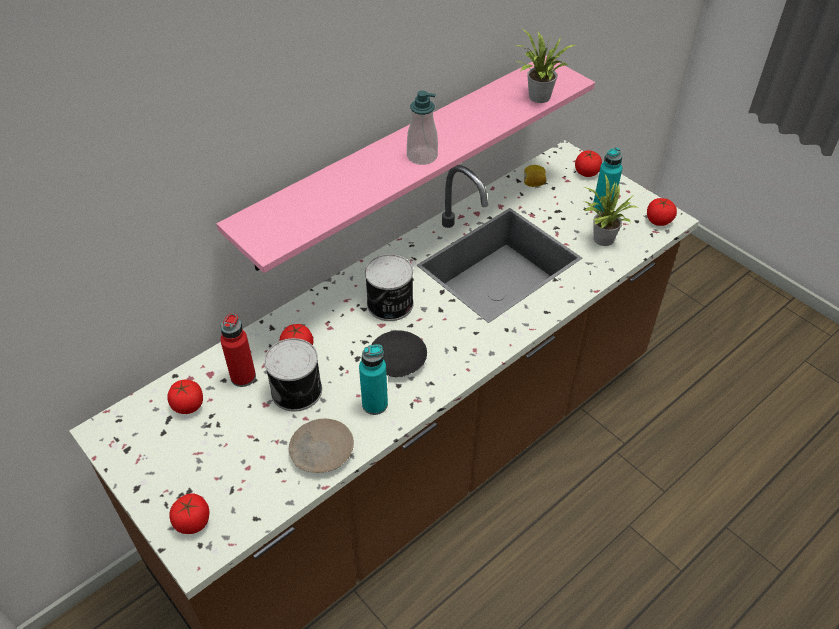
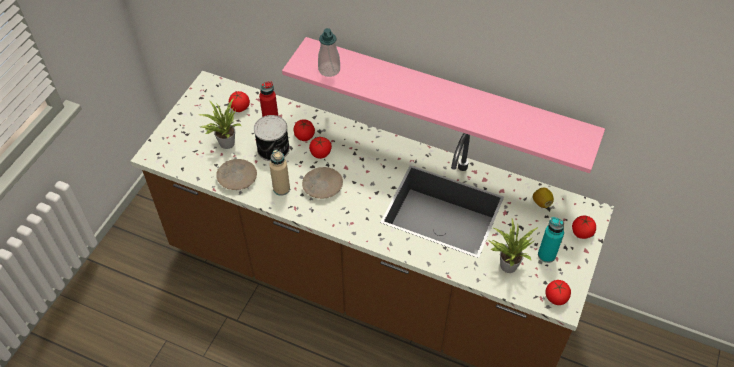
camera: 65 degrees right, 5 degrees up
tomato [170,493,210,534] -> tomato moved to [309,137,332,159]
turquoise bottle [359,344,388,415] -> beige bottle [269,150,290,196]
can [365,254,413,321] -> none
black plate [371,330,427,377] -> beige plate [302,167,343,199]
soap dispenser [407,90,438,165] -> soap dispenser moved to [318,28,340,77]
potted plant [514,28,575,103] -> potted plant moved to [199,98,241,149]

